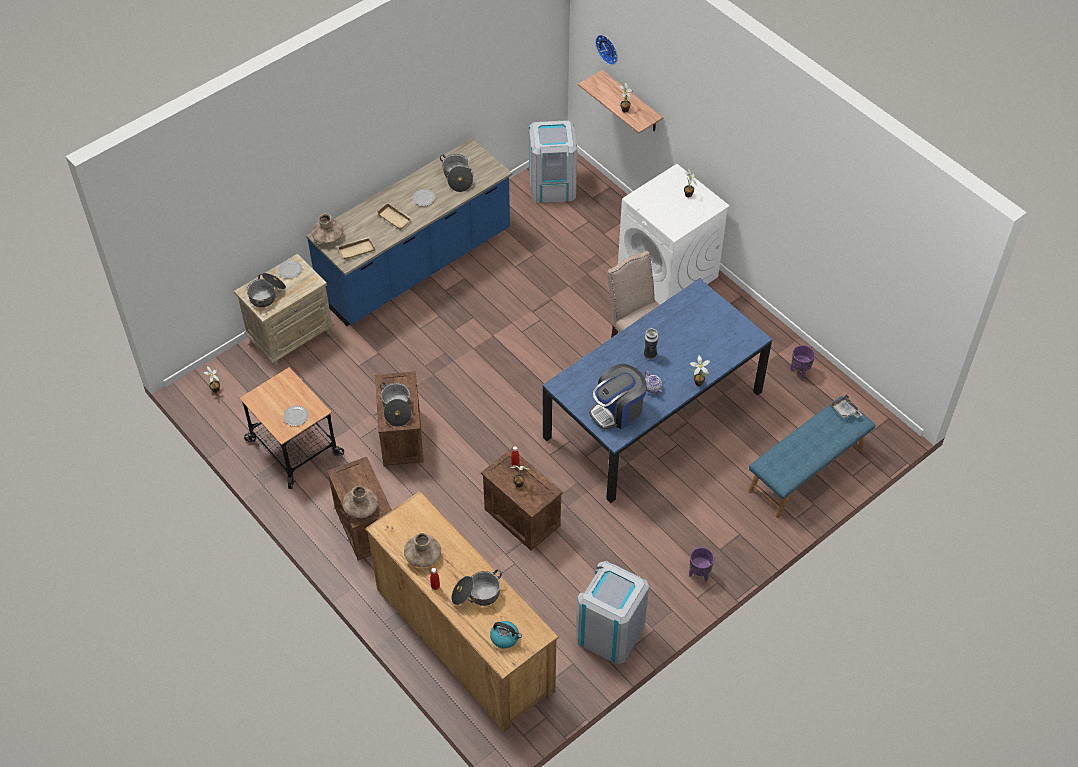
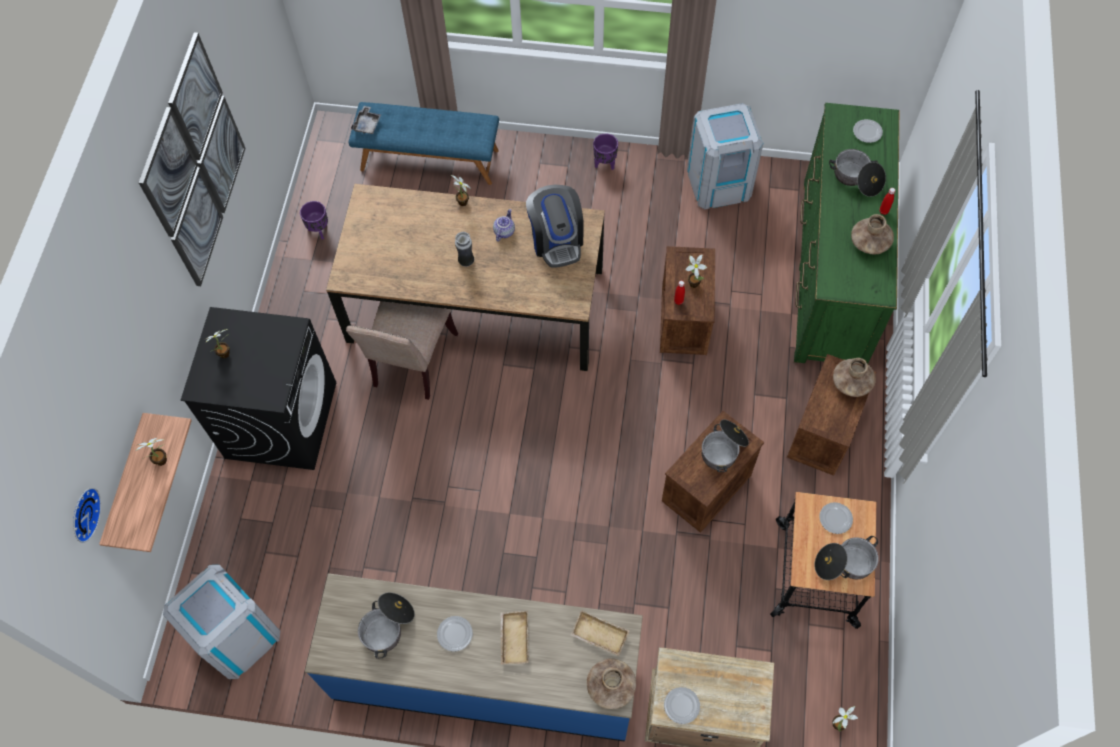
camera: 130 degrees left, 10 degrees up
cooking pot [247,273,286,307] -> cooking pot moved to [815,536,879,580]
brown dresser [365,491,559,732] -> green dresser [794,103,899,364]
kettle [490,621,522,648] -> plate [853,119,883,143]
blue dining table [543,278,772,503] -> brown dining table [326,184,605,371]
coffee machine [589,364,647,429] -> coffee machine turned 60 degrees clockwise [526,185,584,268]
white washing machine [618,164,730,305] -> black washing machine [181,307,336,470]
none -> picture [139,32,246,286]

